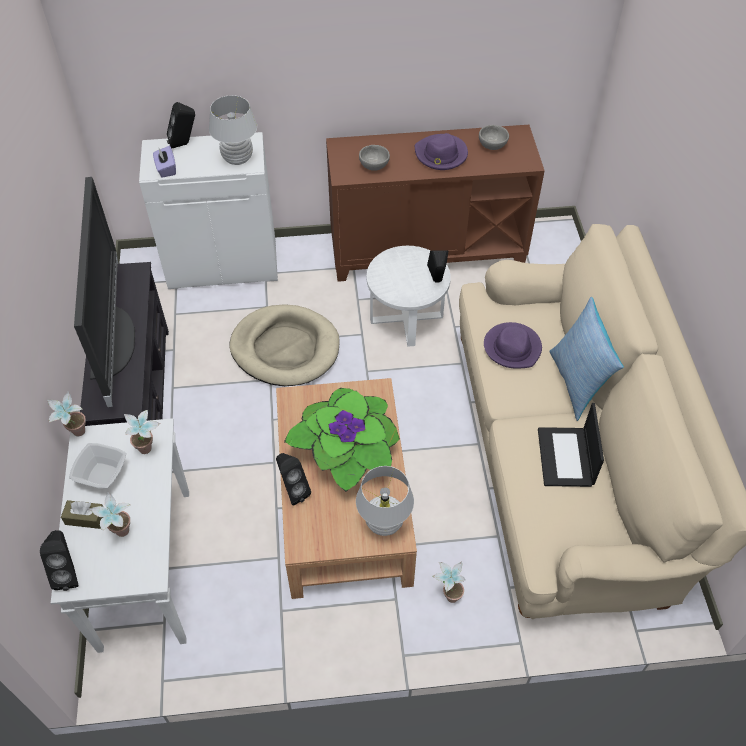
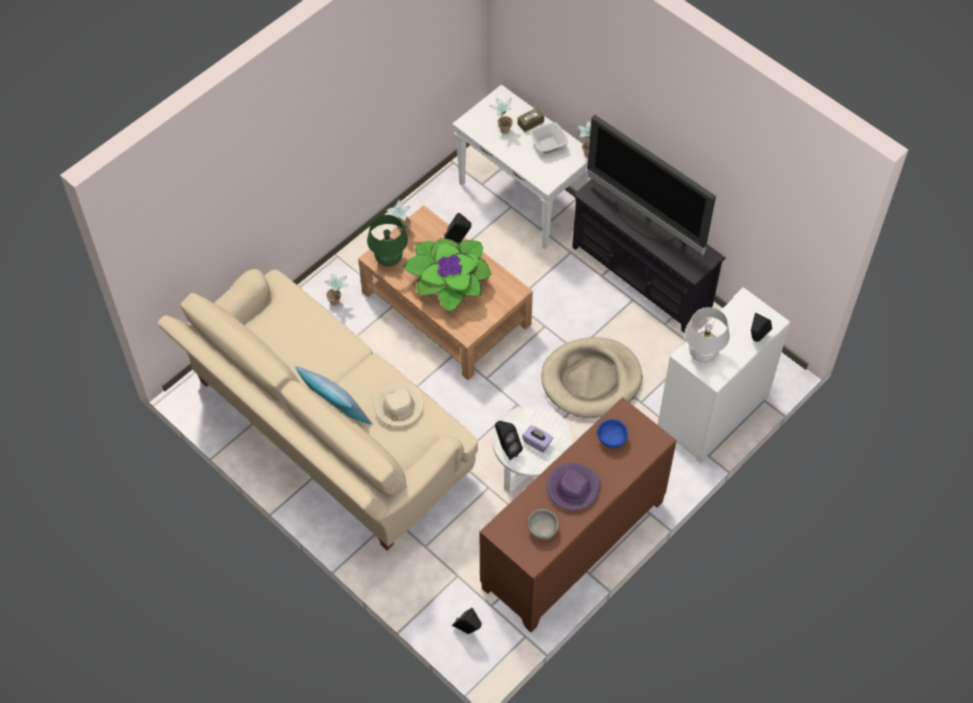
camera: 140 degrees right, 5 degrees up
black speaker [40,530,79,591] -> black speaker moved to [452,608,482,634]
potted plant [124,410,161,454] -> potted plant moved to [386,200,412,234]
purple tissue box [153,146,176,178] -> purple tissue box moved to [522,425,553,452]
white table lamp [356,466,414,536] -> green table lamp [367,215,408,267]
grey bowl [359,145,390,171] -> blue bowl [597,419,628,448]
purple hat [484,322,542,369] -> beige hat [373,383,424,427]
laptop [538,403,604,487] -> none

